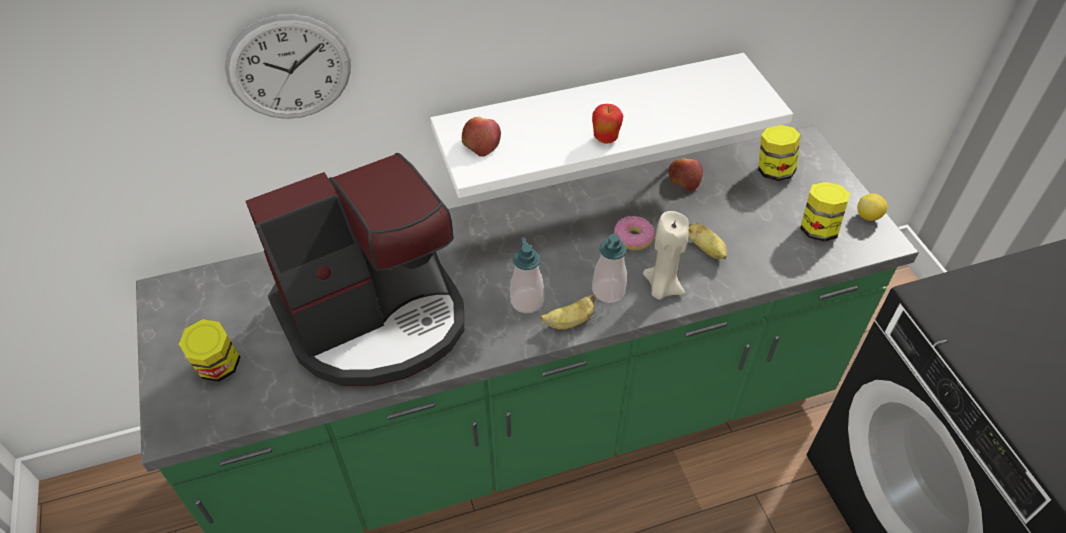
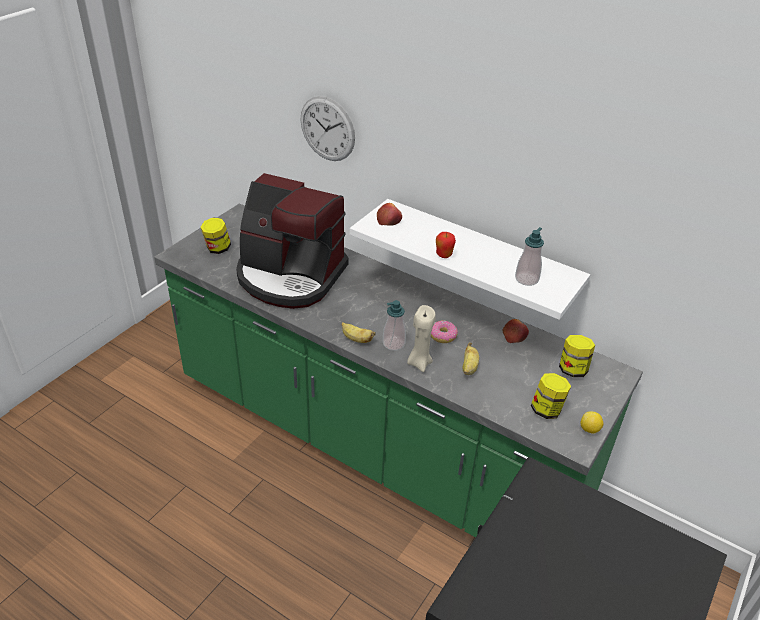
camera: 50 degrees right, 10 degrees down
soap dispenser [510,237,544,313] -> soap dispenser moved to [515,227,544,286]

